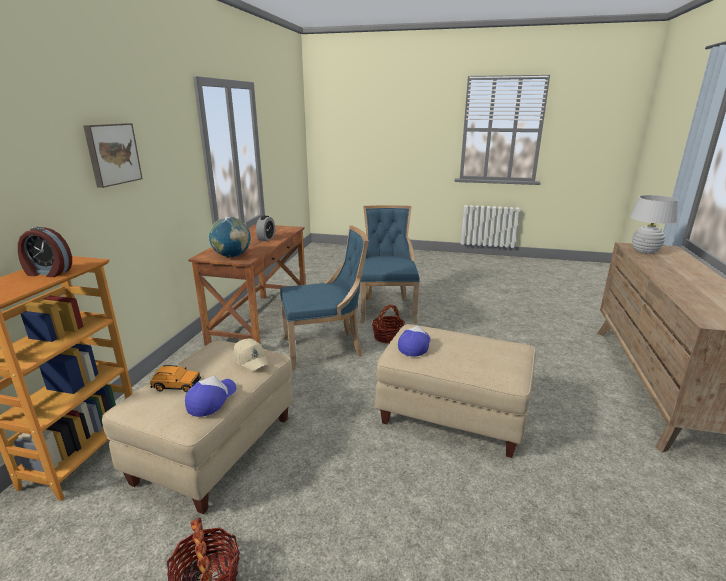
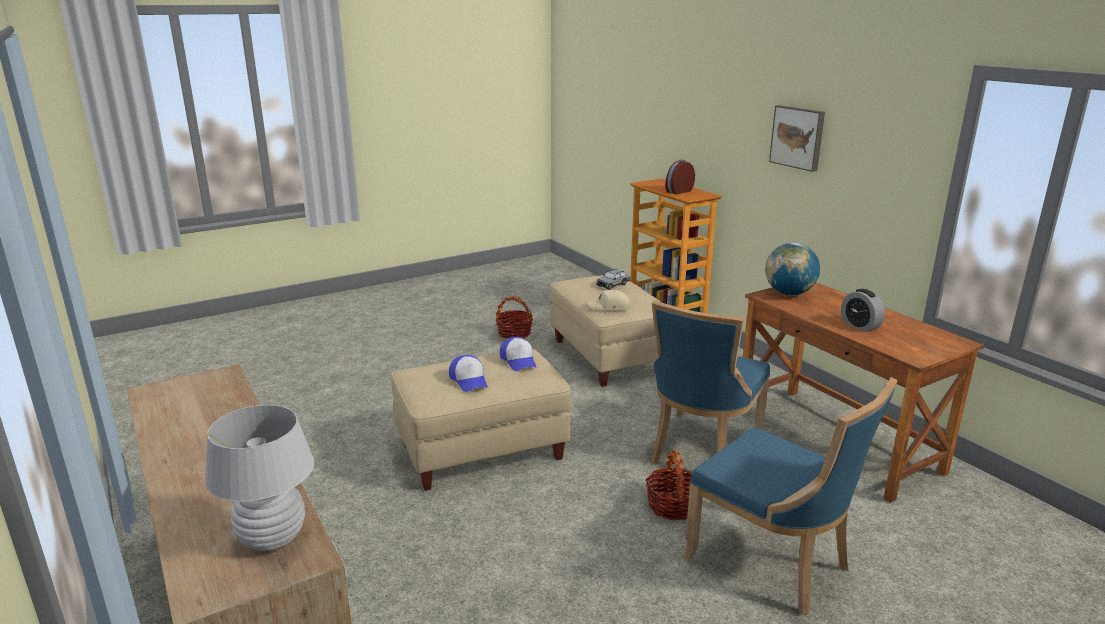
camera: 135 degrees right, 0 degrees up
orange toy car [150,365,201,392] -> grey toy car [596,269,629,290]
cap [185,376,237,417] -> cap moved to [449,355,488,392]

